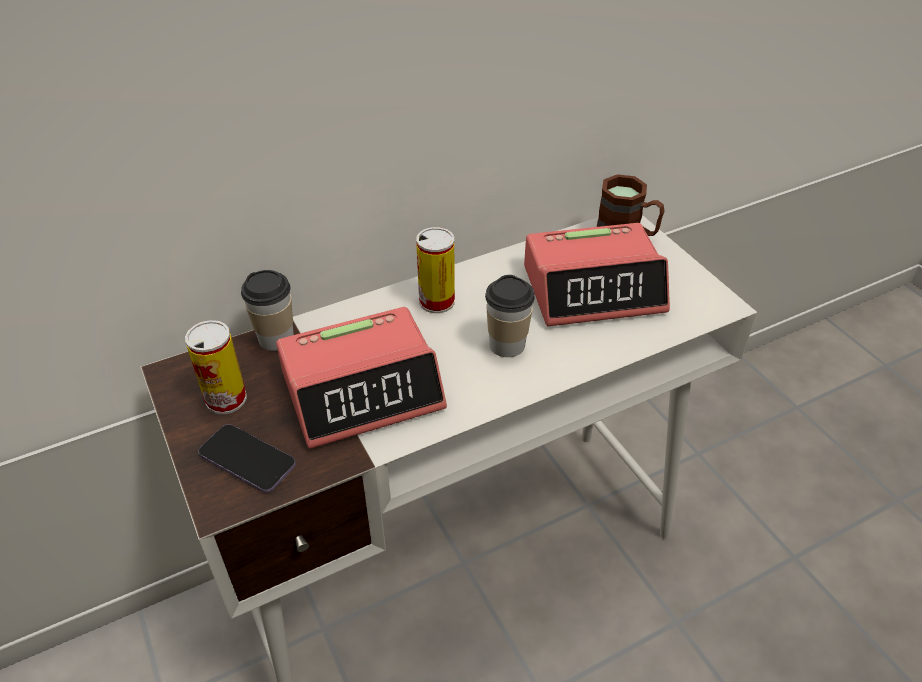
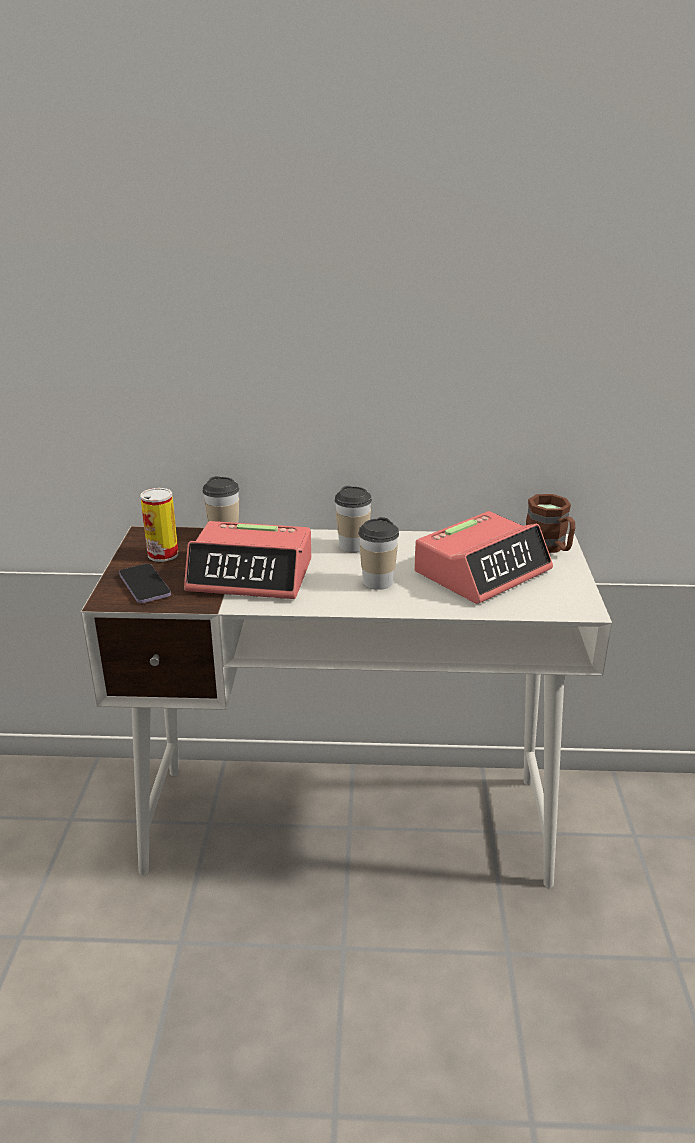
camera: 30 degrees right, 15 degrees down
can [416,227,455,313] -> cup [335,486,372,552]
alarm clock [524,223,670,326] -> alarm clock turned 60 degrees counterclockwise [414,511,553,604]

